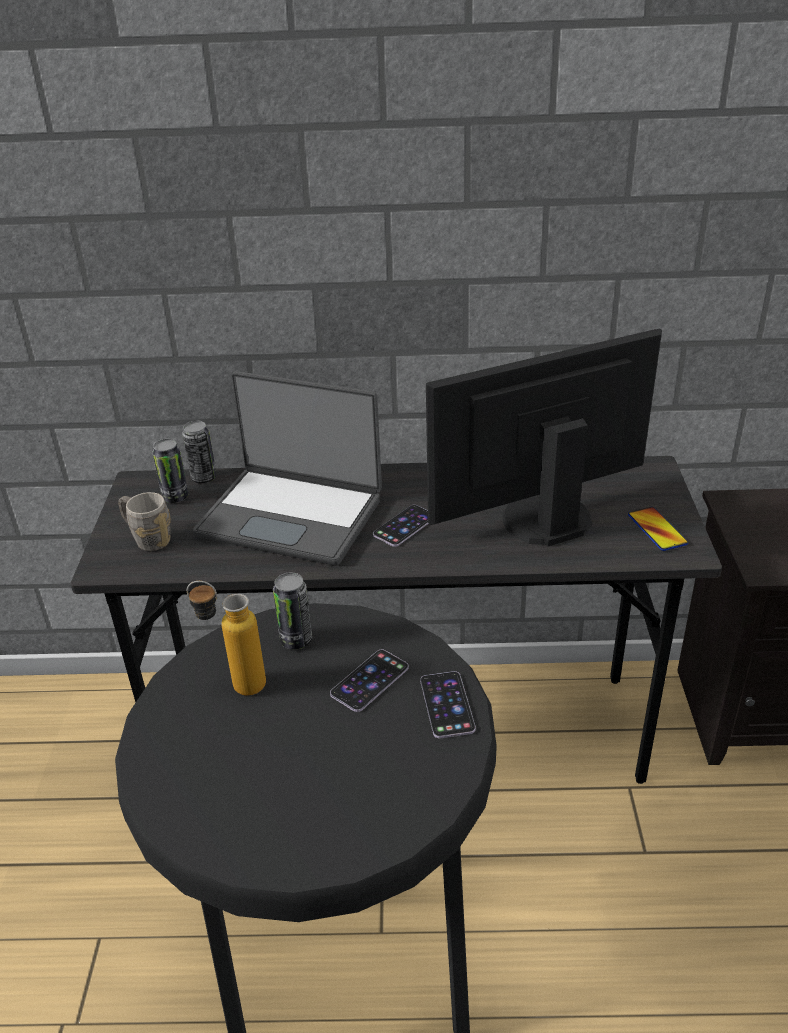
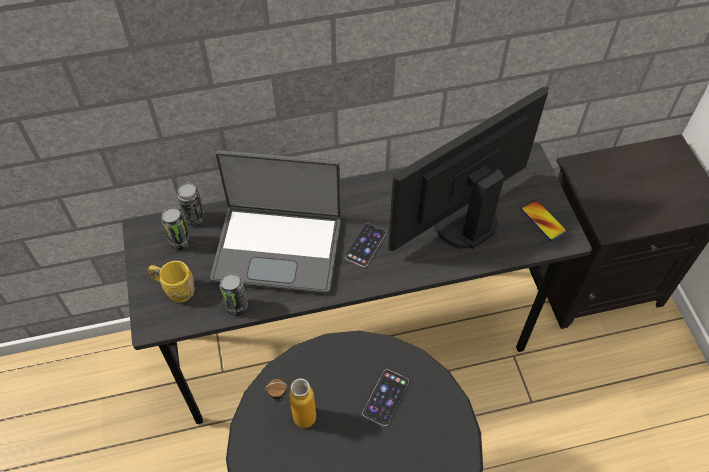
camera: 15 degrees left, 20 degrees up
grey mug [118,492,171,551] -> yellow mug [148,261,195,303]
can [273,572,312,649] -> can moved to [220,273,248,316]
phone [420,671,476,738] -> none

